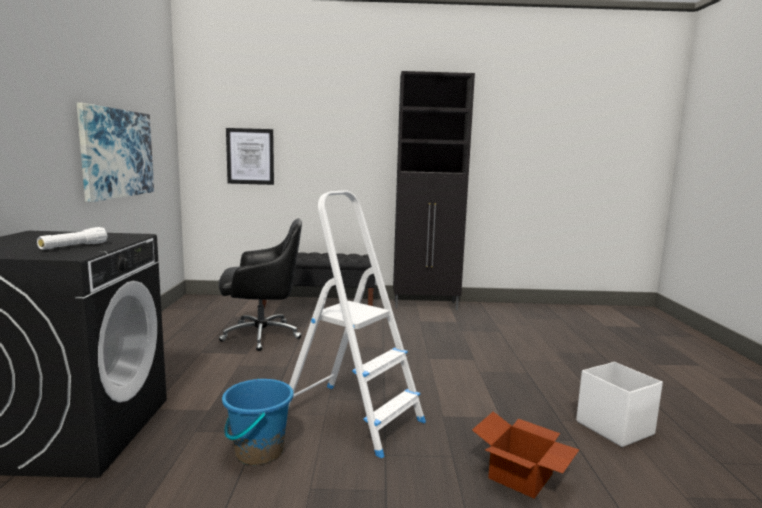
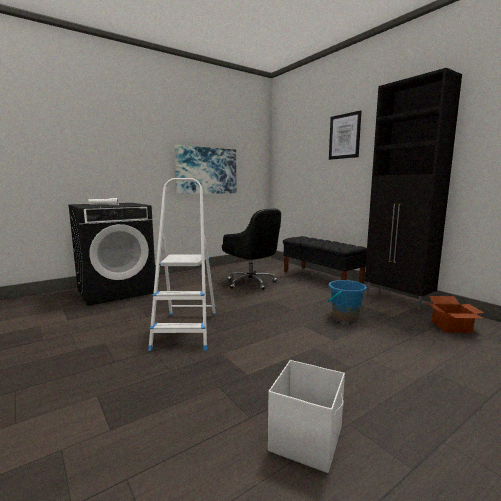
camera: 55 degrees right, 0 degrees up
blue bucket [222,378,293,465] -> blue bucket moved to [328,280,367,322]
picture [226,128,274,185] -> picture moved to [329,110,361,160]
cardboard box [472,412,580,499] -> cardboard box moved to [426,296,484,333]

